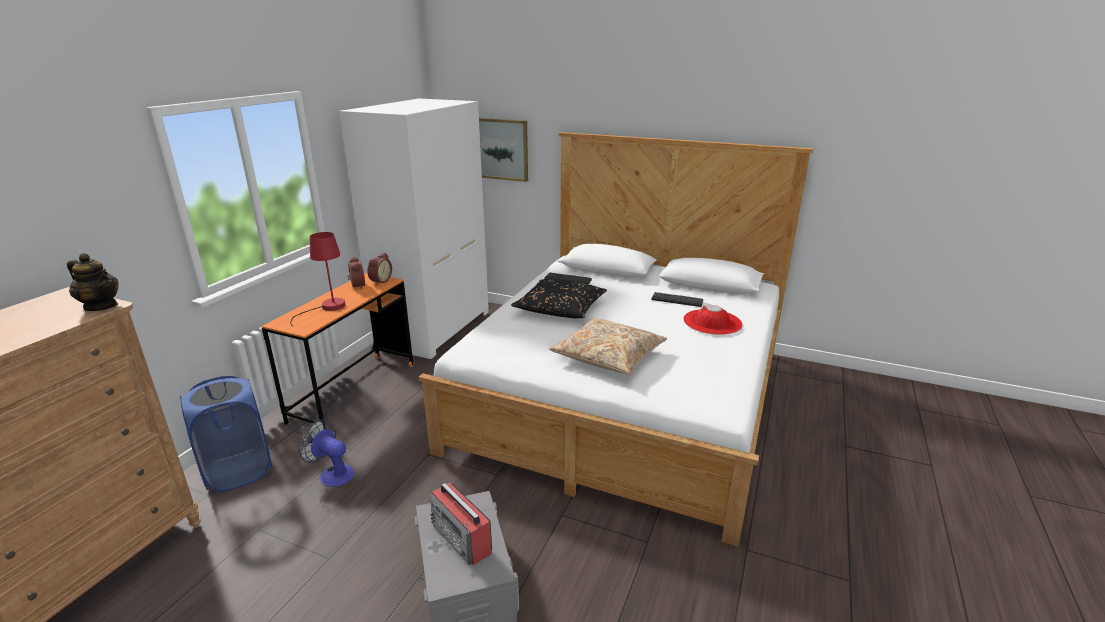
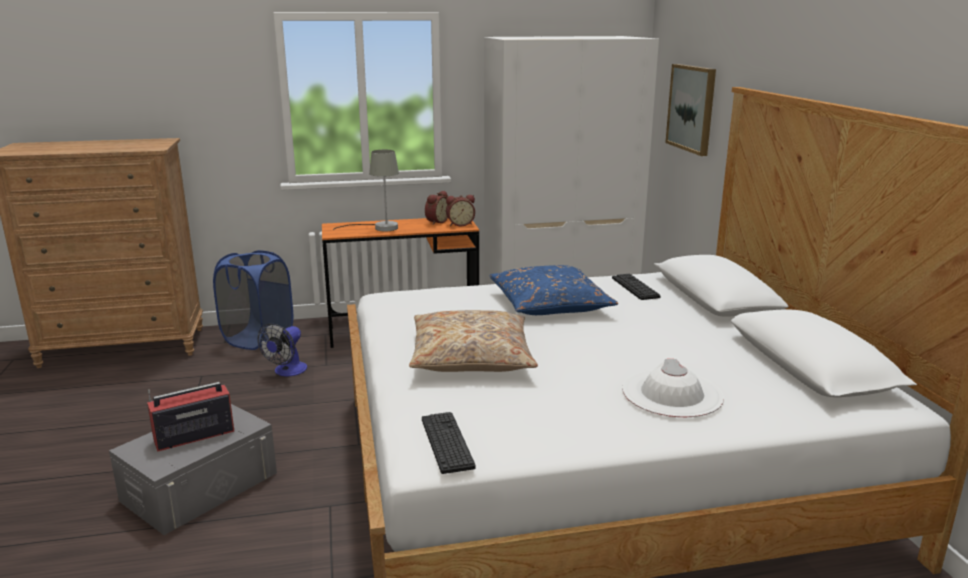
camera: 55 degrees right, 5 degrees down
teapot [67,253,119,311] -> none
red table lamp [290,232,345,326] -> grey table lamp [333,150,399,232]
fan [299,419,355,487] -> fan turned 150 degrees counterclockwise [258,323,307,377]
radio [430,483,492,565] -> radio turned 45 degrees clockwise [147,382,234,452]
black pillow [511,279,607,318] -> blue pillow [489,265,618,315]
keyboard [651,292,703,307] -> keyboard moved to [422,412,475,474]
red hat [683,303,743,335] -> white hat [622,359,724,417]

